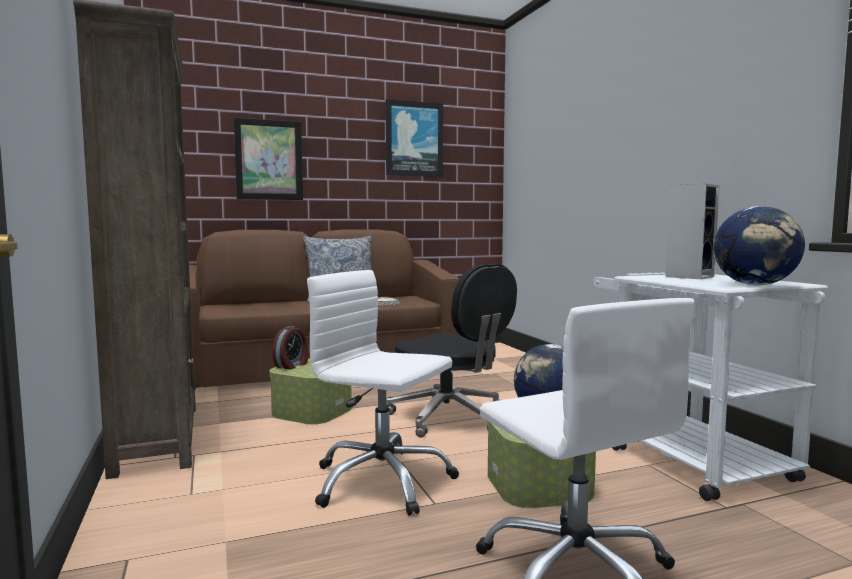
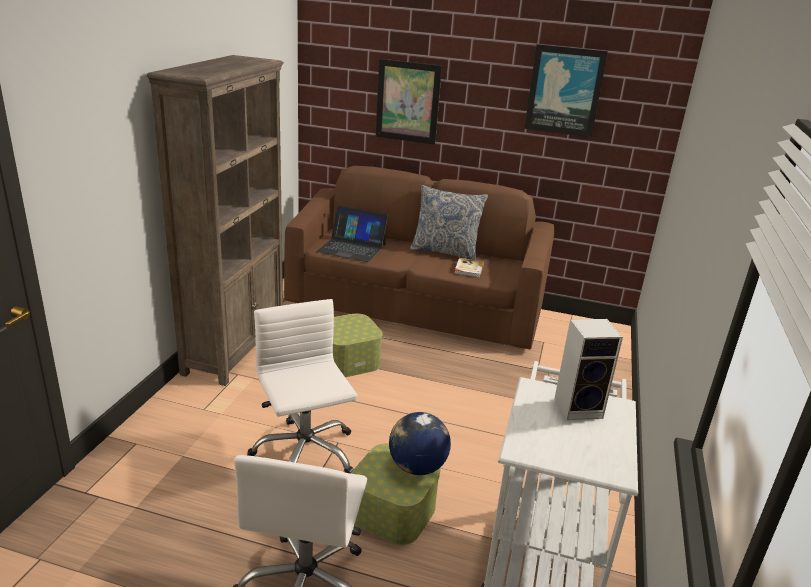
camera: 35 degrees right, 20 degrees up
alarm clock [272,326,308,370] -> none
black office chair [386,264,517,438] -> none
globe [714,206,805,285] -> none
none -> laptop [316,206,388,262]

